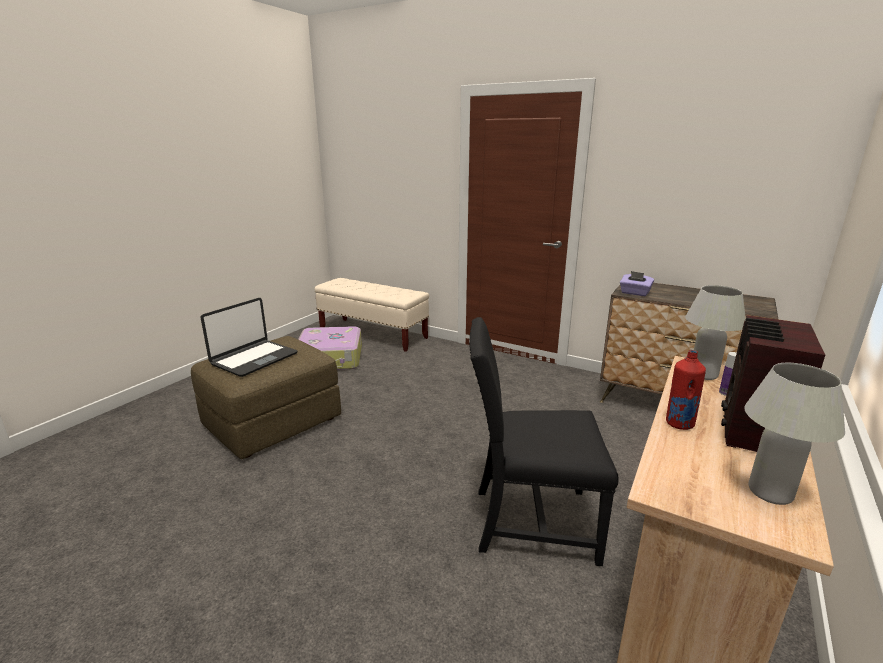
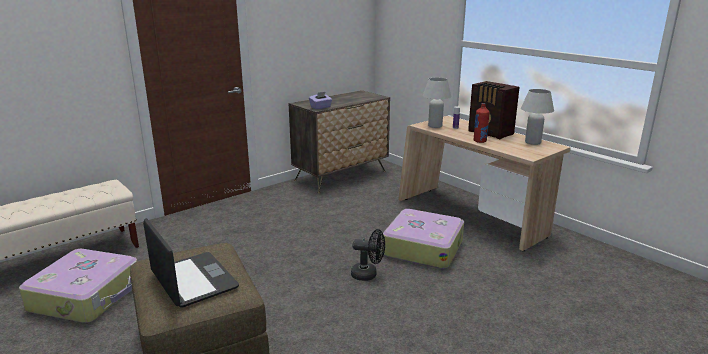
camera: 70 degrees left, 0 degrees up
black chair [469,317,619,566] -> suitcase [382,209,464,269]
none -> black fan [351,229,385,281]

